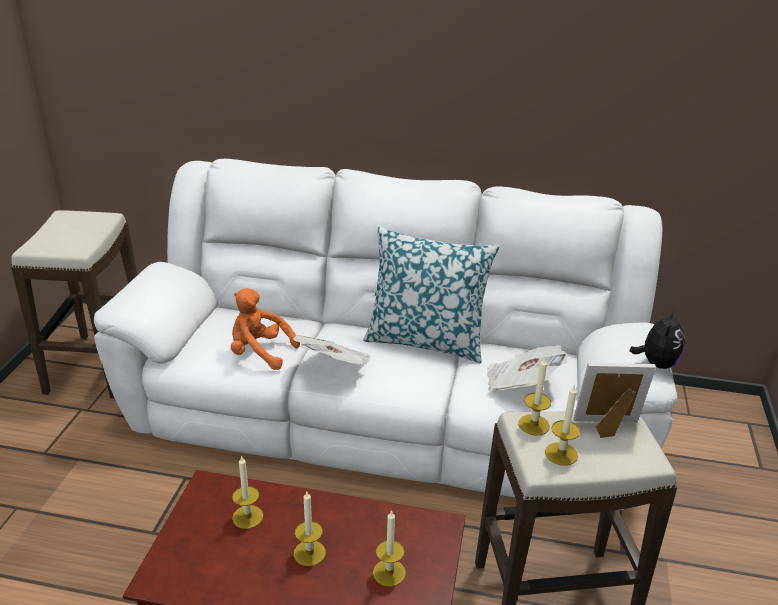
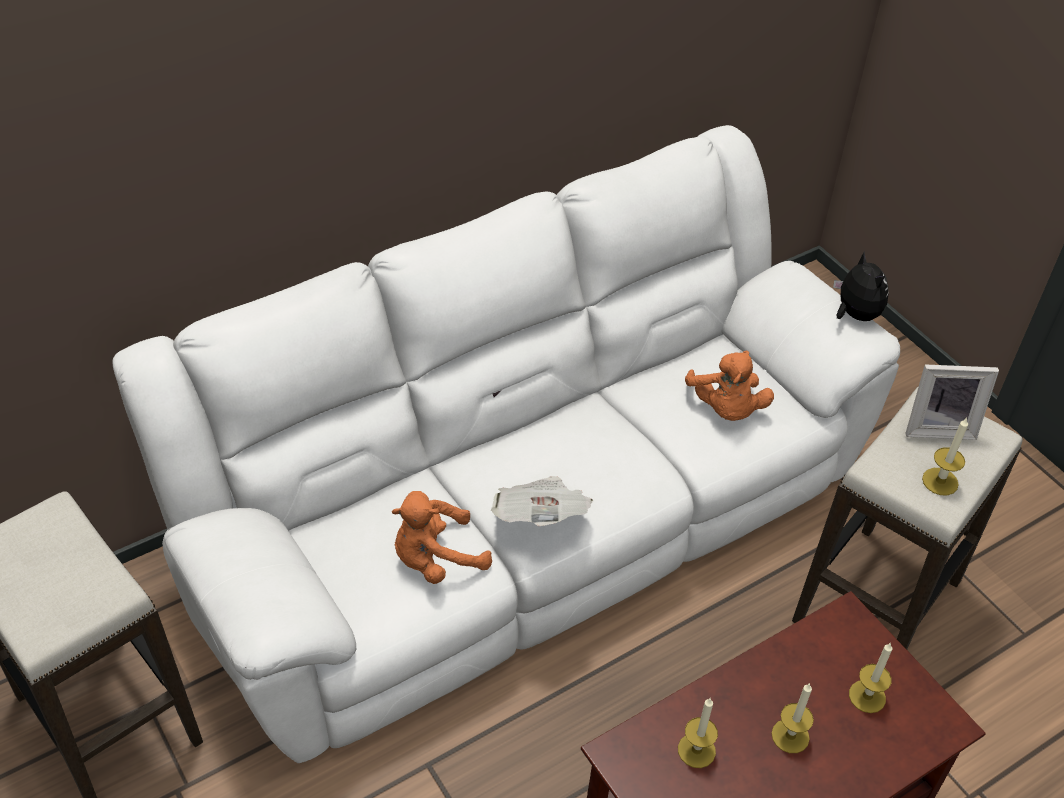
camera: 45 degrees left, 15 degrees up
pillow [363,227,500,363] -> none
newspaper [487,345,568,391] -> orange plush toy [685,351,774,421]
candle [518,356,551,436] -> none
picture frame [574,362,656,438] -> picture frame turned 135 degrees counterclockwise [905,364,999,440]

